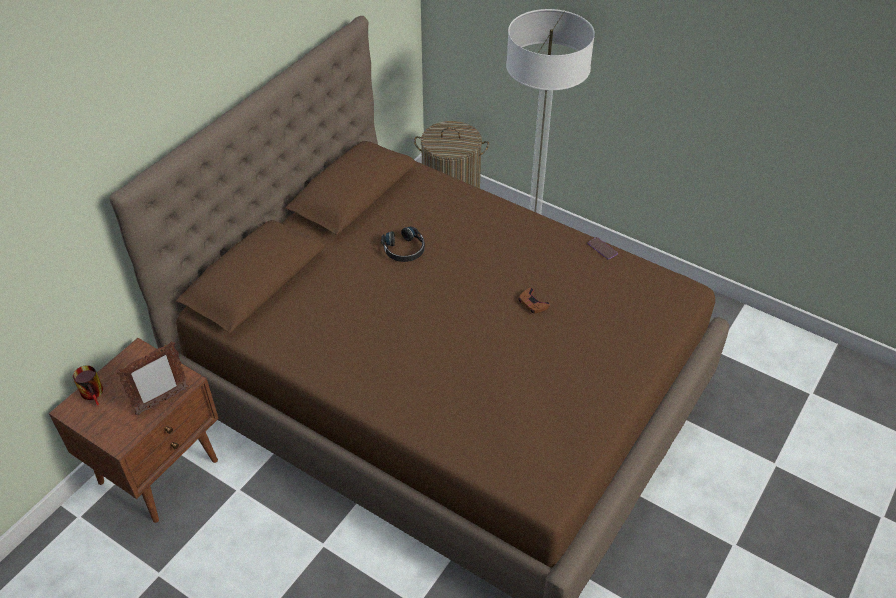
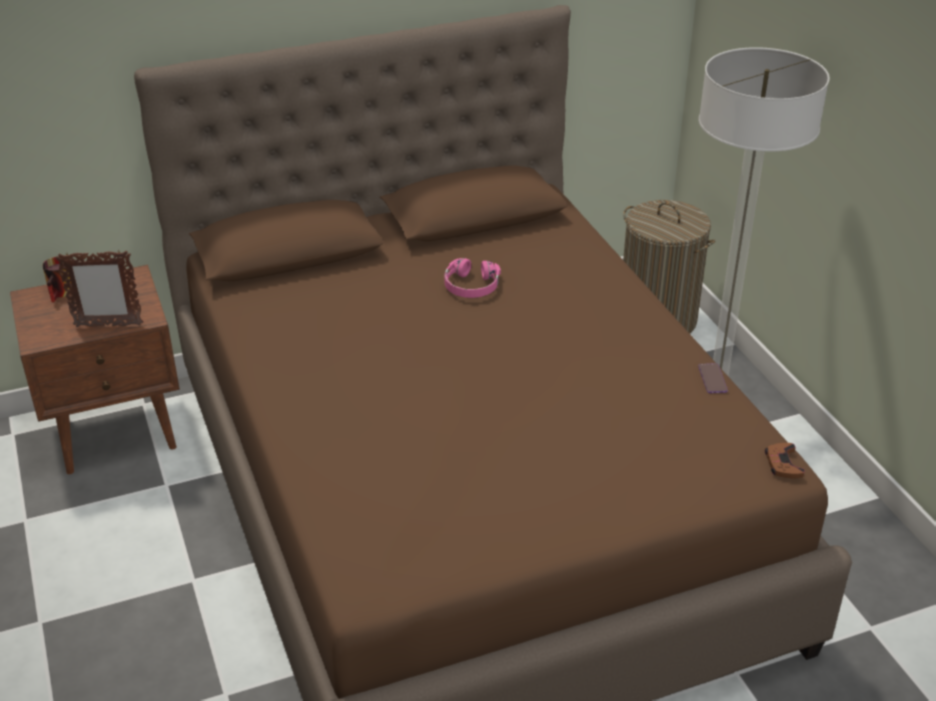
camera: 35 degrees right, 10 degrees down
black headphones [381,226,425,262] -> pink headphones [444,258,501,298]
brown game controller [518,288,550,313] -> brown game controller moved to [765,443,805,478]

